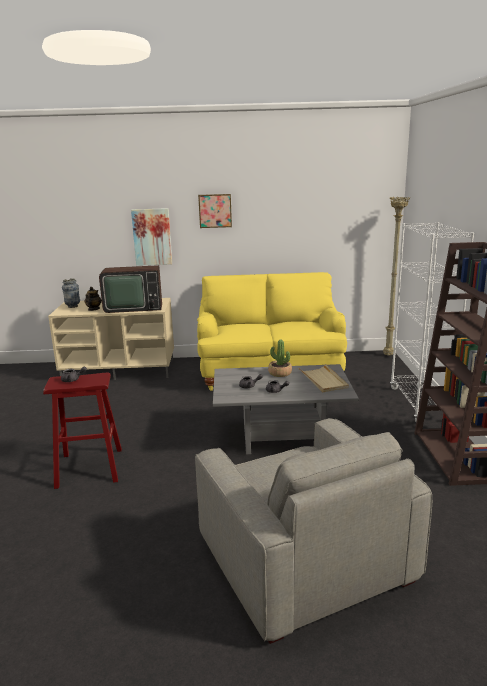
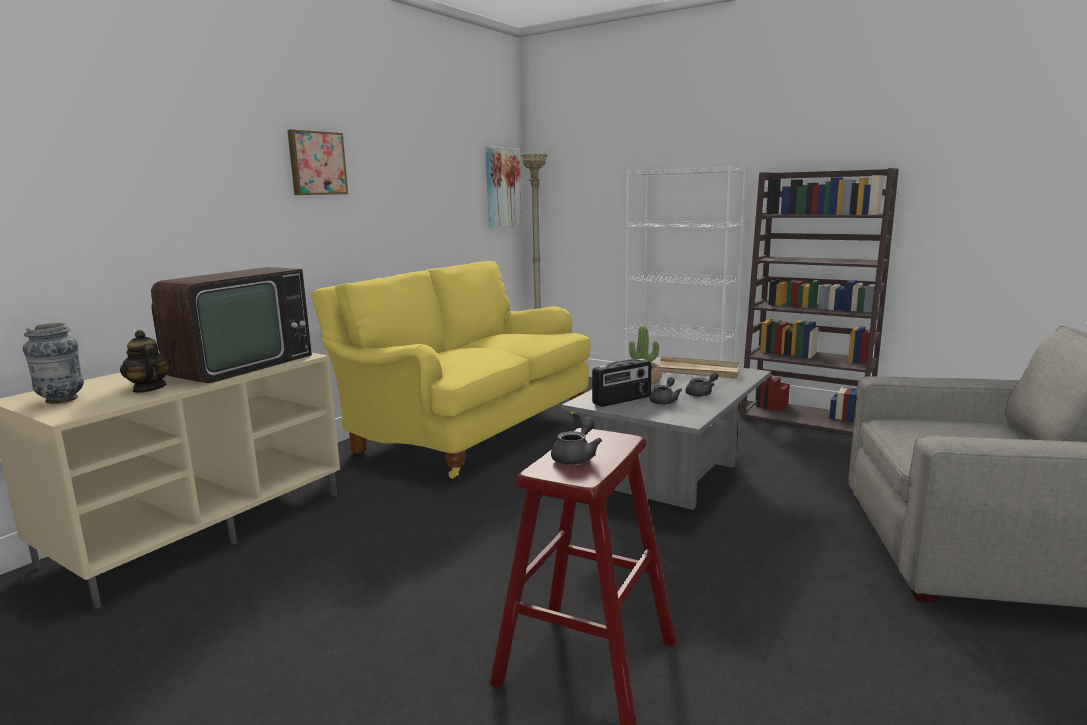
camera: 55 degrees left, 5 degrees down
picture [131,208,172,266] -> picture moved to [485,146,522,228]
none -> radio [592,359,651,407]

